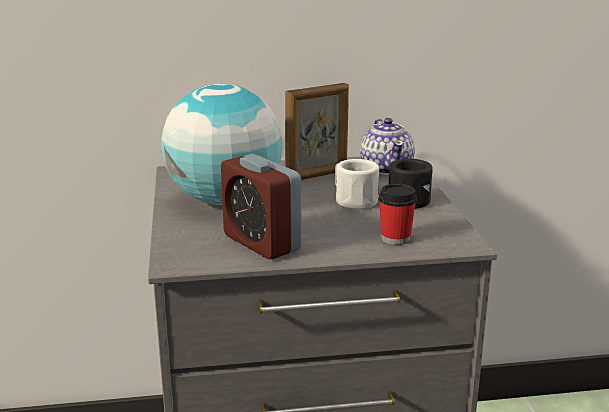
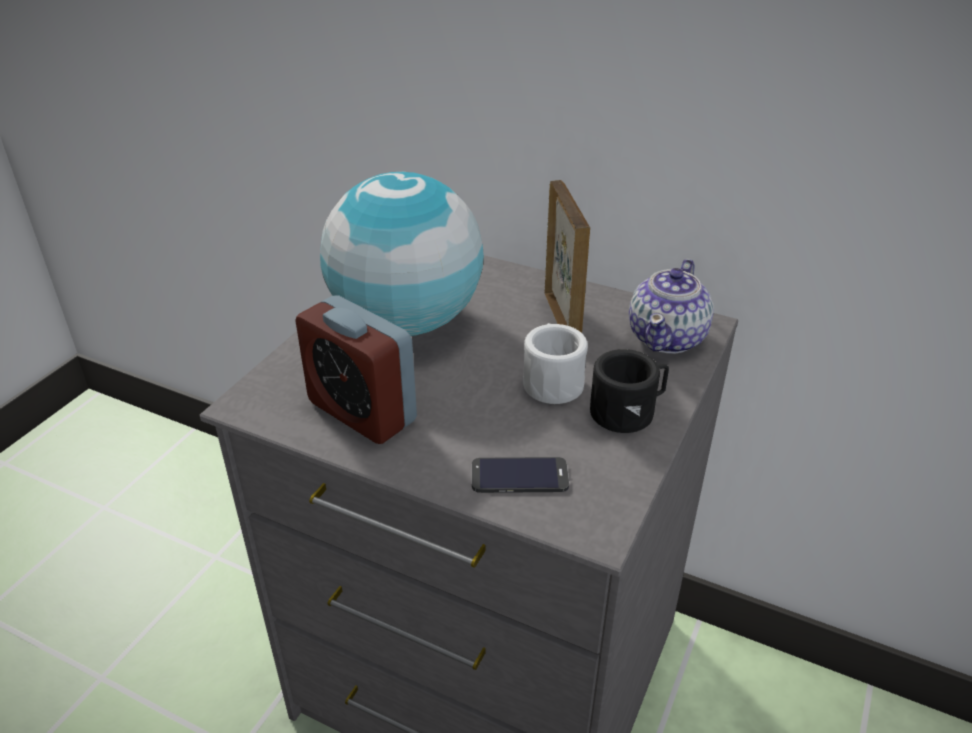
camera: 35 degrees right, 15 degrees up
alarm clock [221,154,301,259] -> alarm clock turned 45 degrees counterclockwise [295,295,417,444]
picture frame [285,83,349,180] -> picture frame turned 105 degrees counterclockwise [544,180,590,333]
cup [379,184,417,245] -> phone [472,457,569,493]

